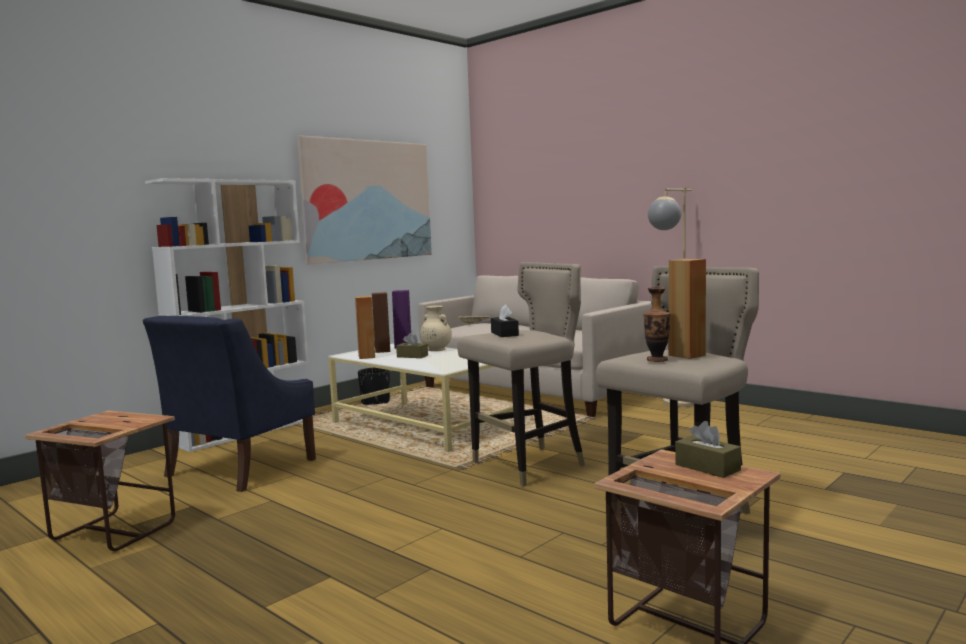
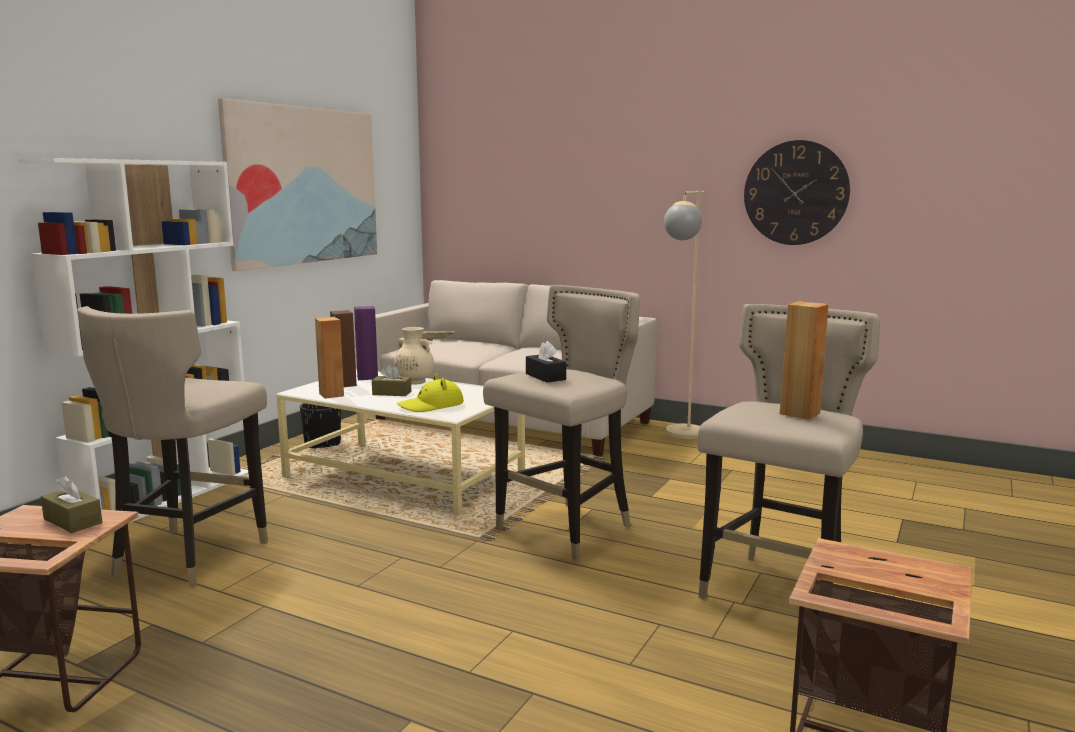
camera: 15 degrees left, 5 degrees up
blue armchair [143,316,316,492] -> beige stool [77,306,268,588]
vase [643,287,671,362] -> none
brown tissue box [675,421,741,478] -> brown tissue box moved to [41,475,102,533]
none -> yellow hat [397,373,464,412]
none -> wall clock [744,140,850,245]

